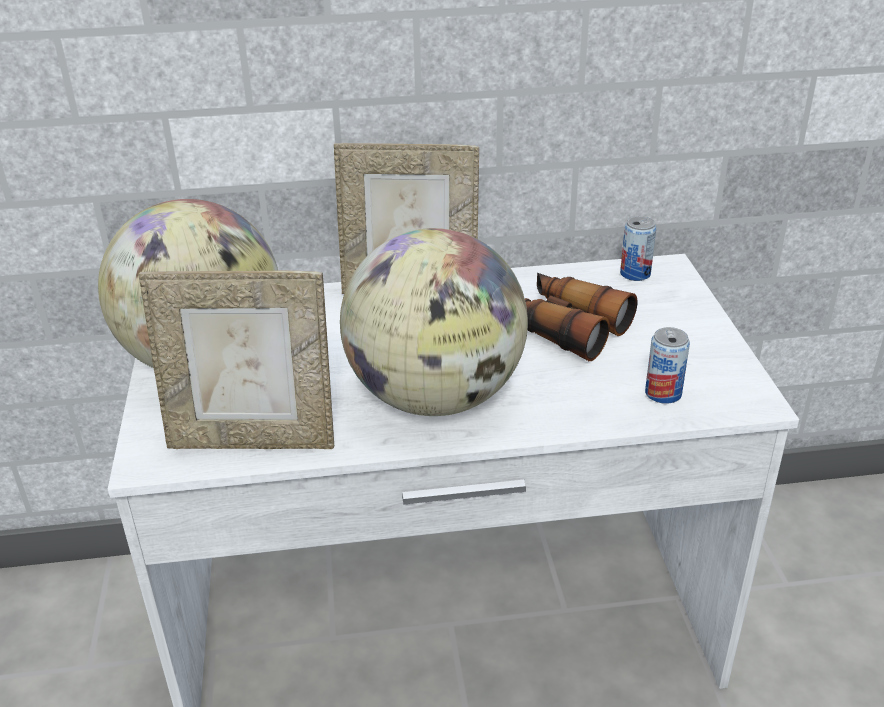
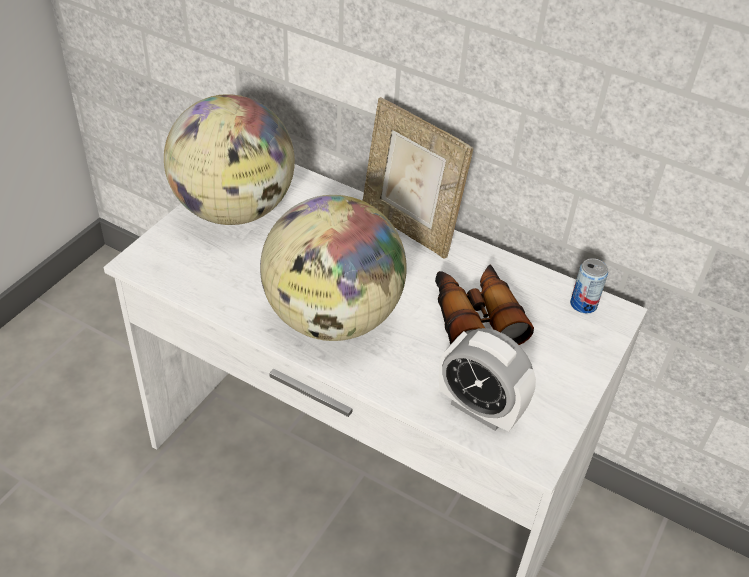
camera: 35 degrees right, 10 degrees up
picture frame [139,271,334,449] -> none
can [645,327,690,404] -> alarm clock [439,328,536,431]

